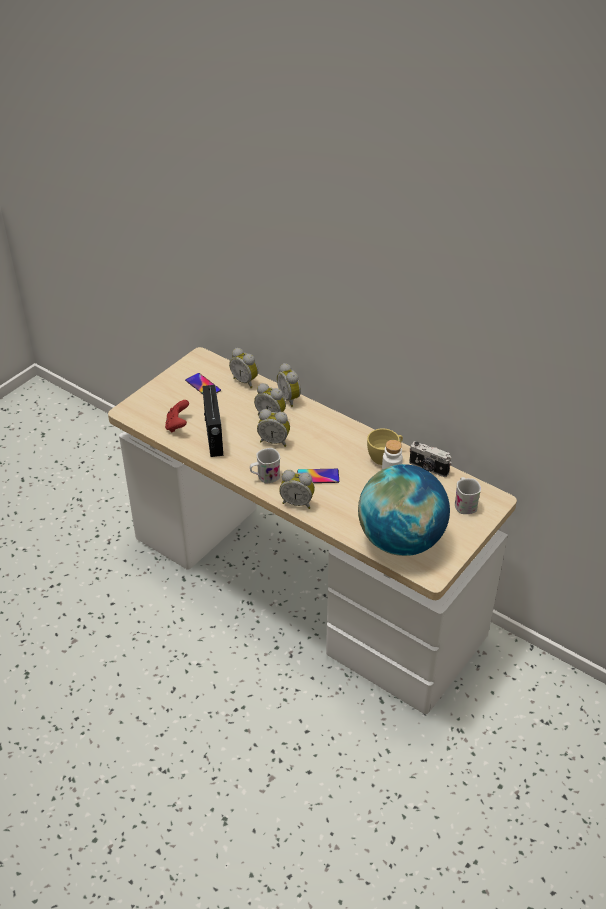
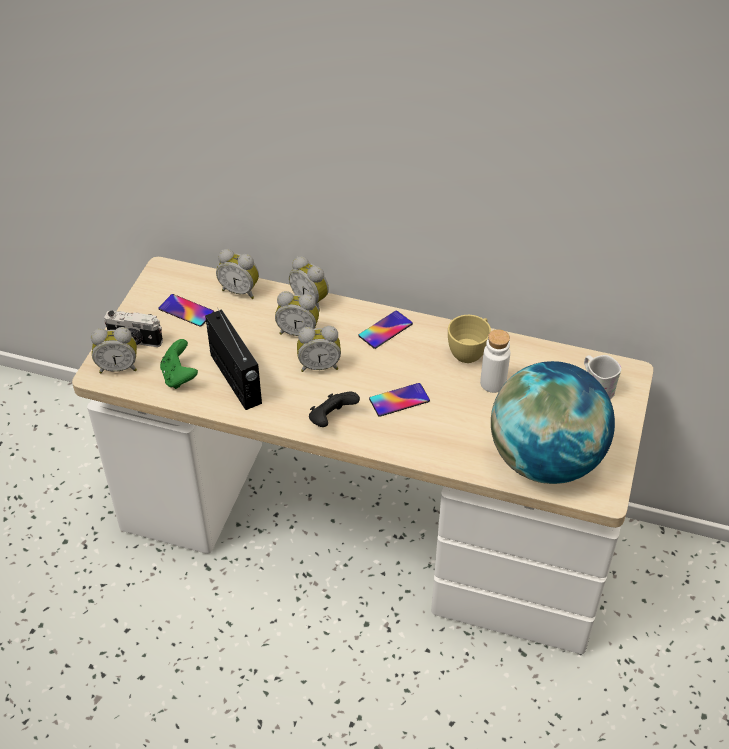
camera: 20 degrees left, 5 degrees up
red game controller [165,400,189,433] -> green game controller [160,339,198,389]
white mug [250,448,280,483] -> black game controller [309,392,360,427]
alarm clock [279,470,315,509] -> alarm clock moved to [91,327,137,373]
camera [409,441,452,477] -> camera moved to [104,310,163,347]
none -> phone [358,311,413,349]

